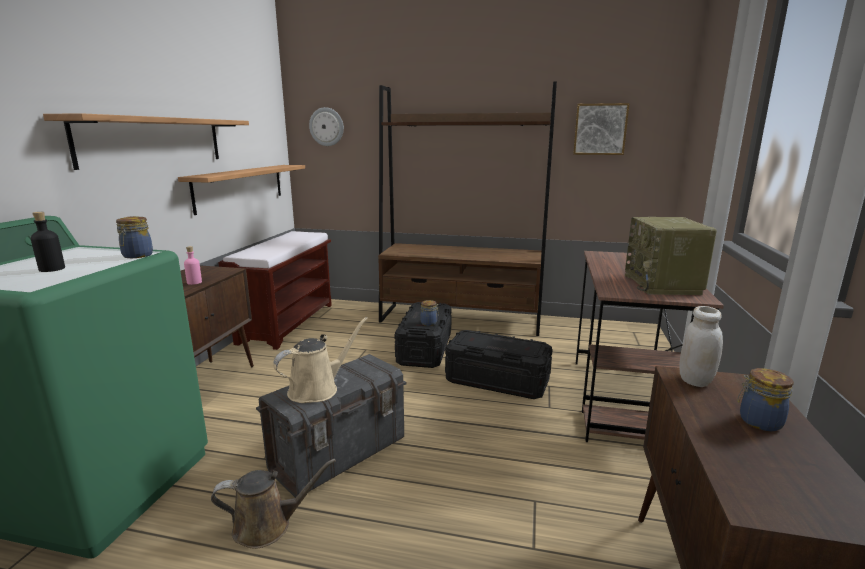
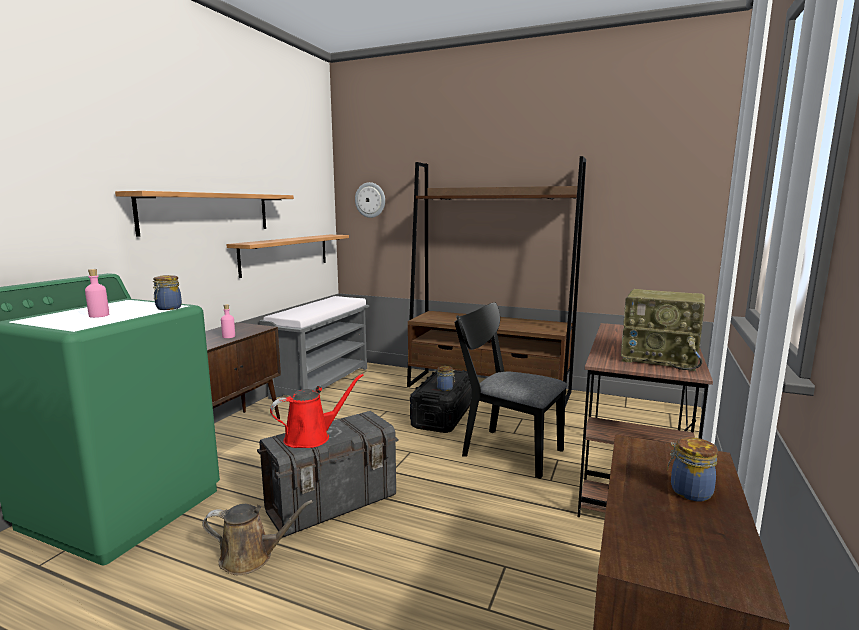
camera: 10 degrees right, 5 degrees down
black bottle [31,212,65,272] -> pink bottle [85,269,109,318]
brown bench [218,231,332,350] -> grey bench [259,296,369,399]
beige watering can [273,317,368,403] -> red watering can [270,374,364,448]
black storage box [445,330,553,399] -> black chair [454,302,567,479]
picture [573,103,630,155] -> none
radio [625,217,717,295] -> radio turned 75 degrees counterclockwise [621,289,705,371]
white jar [680,306,723,387] -> none

